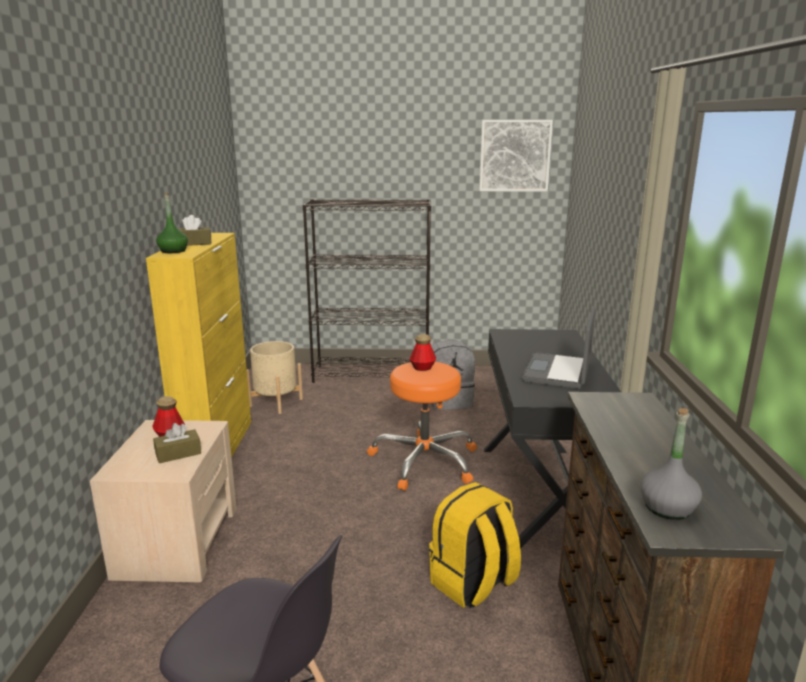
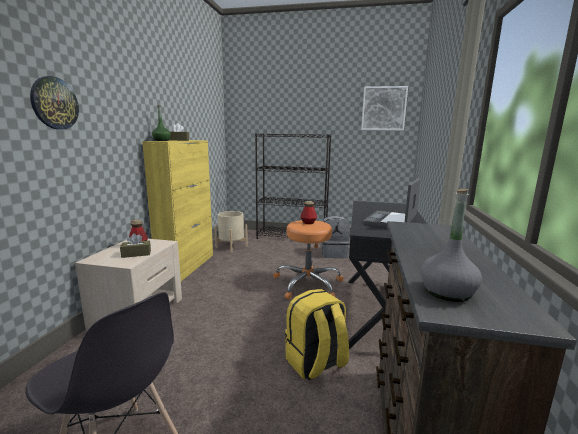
camera: 10 degrees right, 5 degrees down
none -> wall clock [30,76,79,130]

